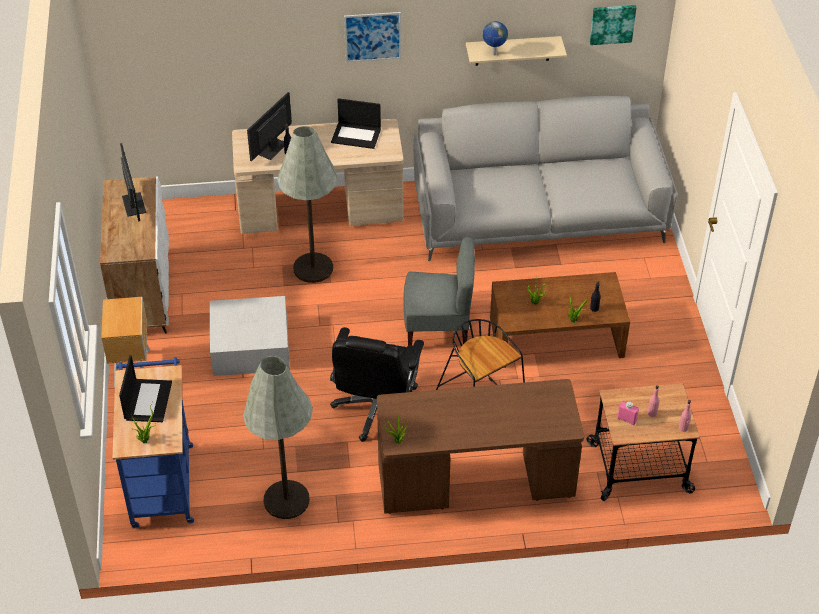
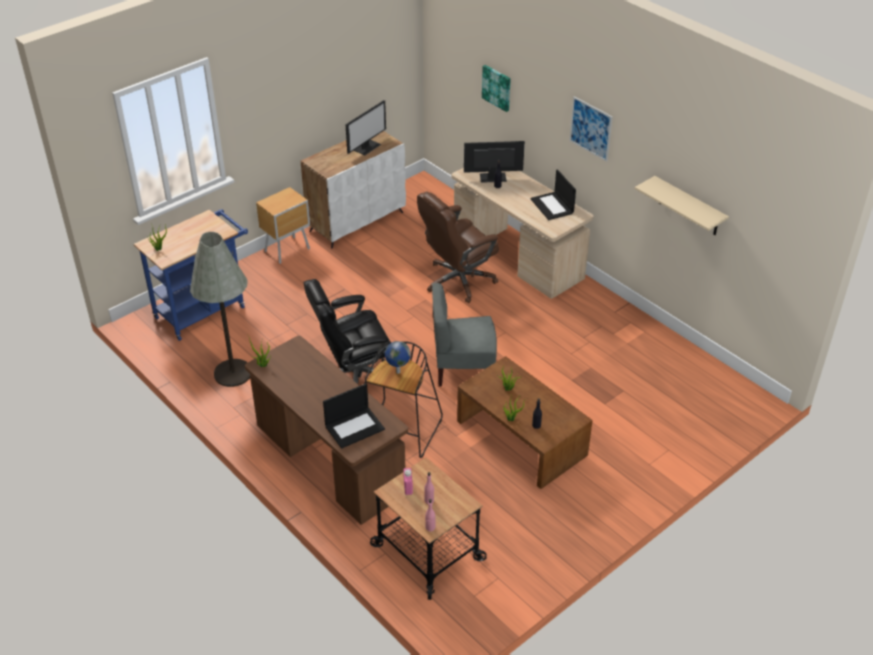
camera: 55 degrees right, 5 degrees down
laptop [119,355,172,422] -> laptop moved to [323,383,385,449]
white storage box [210,296,290,376] -> none
grey floor lamp [277,126,338,283] -> brown office chair [417,192,499,303]
grey chair [403,237,475,346] -> grey chair turned 120 degrees clockwise [432,283,497,387]
grey sofa [413,96,678,261] -> none
globe [483,21,508,55] -> globe moved to [385,341,411,374]
picture [590,5,636,45] -> picture moved to [482,65,511,112]

